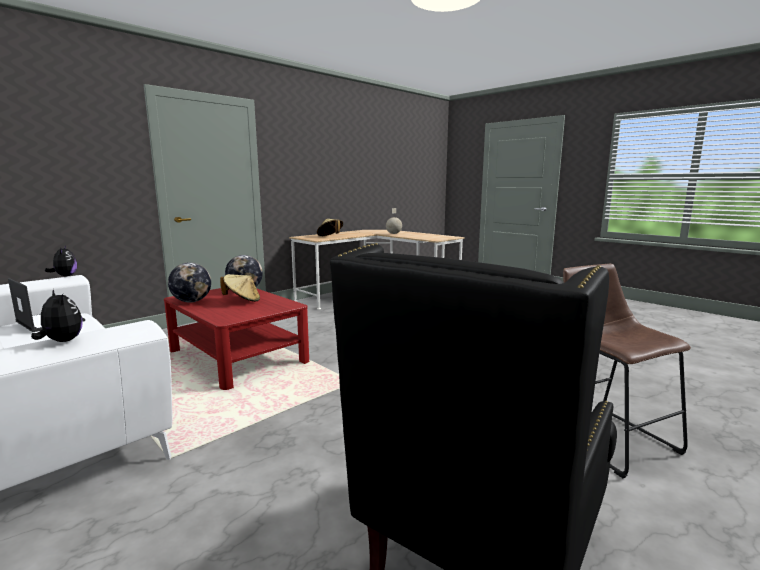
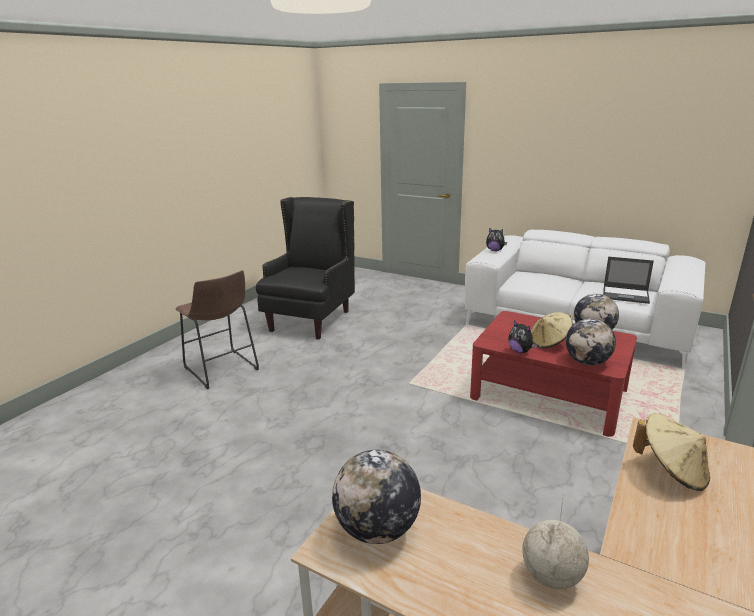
camera: 165 degrees right, 10 degrees up
plush toy [45,245,77,276] -> plush toy moved to [508,320,537,353]
none -> globe [332,450,421,544]

